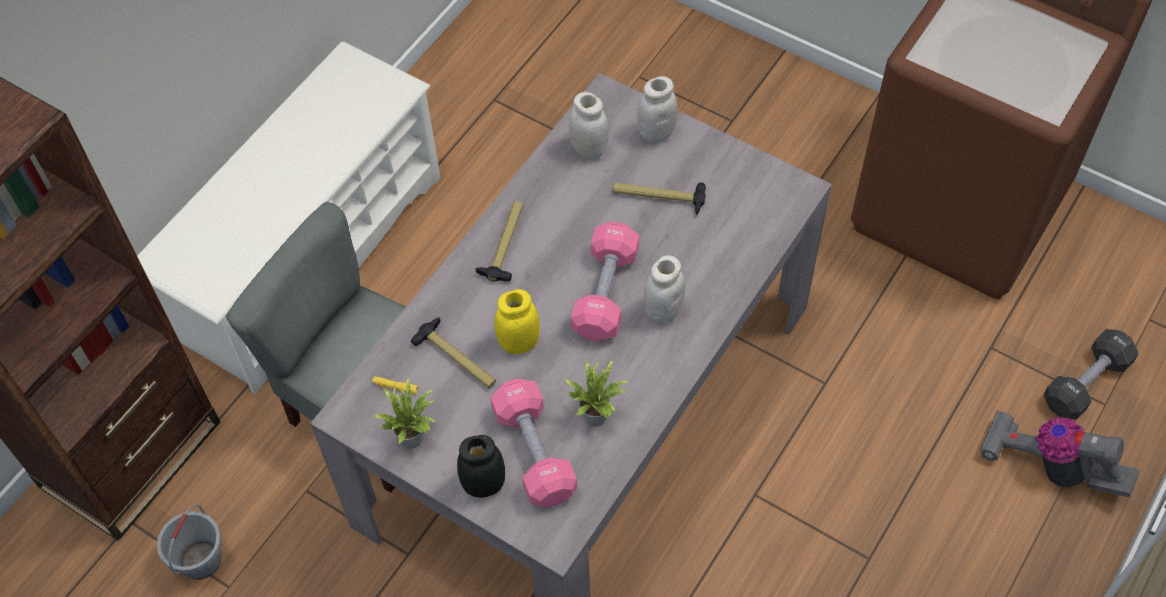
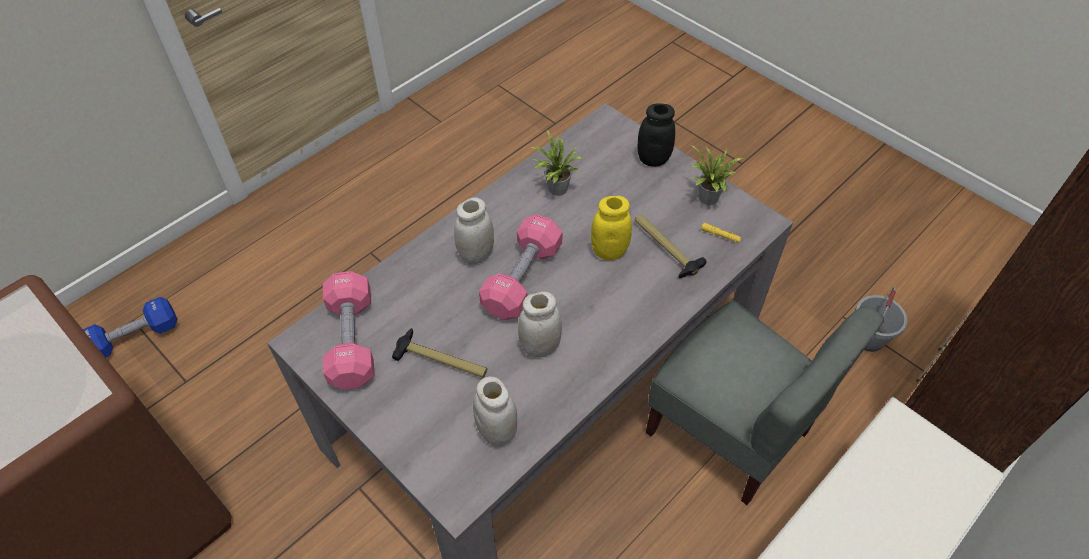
camera: 170 degrees left, 5 degrees down
hammer [475,201,523,282] -> none
pink dumbbell [490,379,577,507] -> pink dumbbell moved to [323,271,374,390]
white jar [637,76,678,143] -> white jar moved to [518,291,562,357]
vacuum cleaner [980,410,1139,497] -> none
black dumbbell [1044,329,1139,420] -> blue dumbbell [83,297,177,358]

